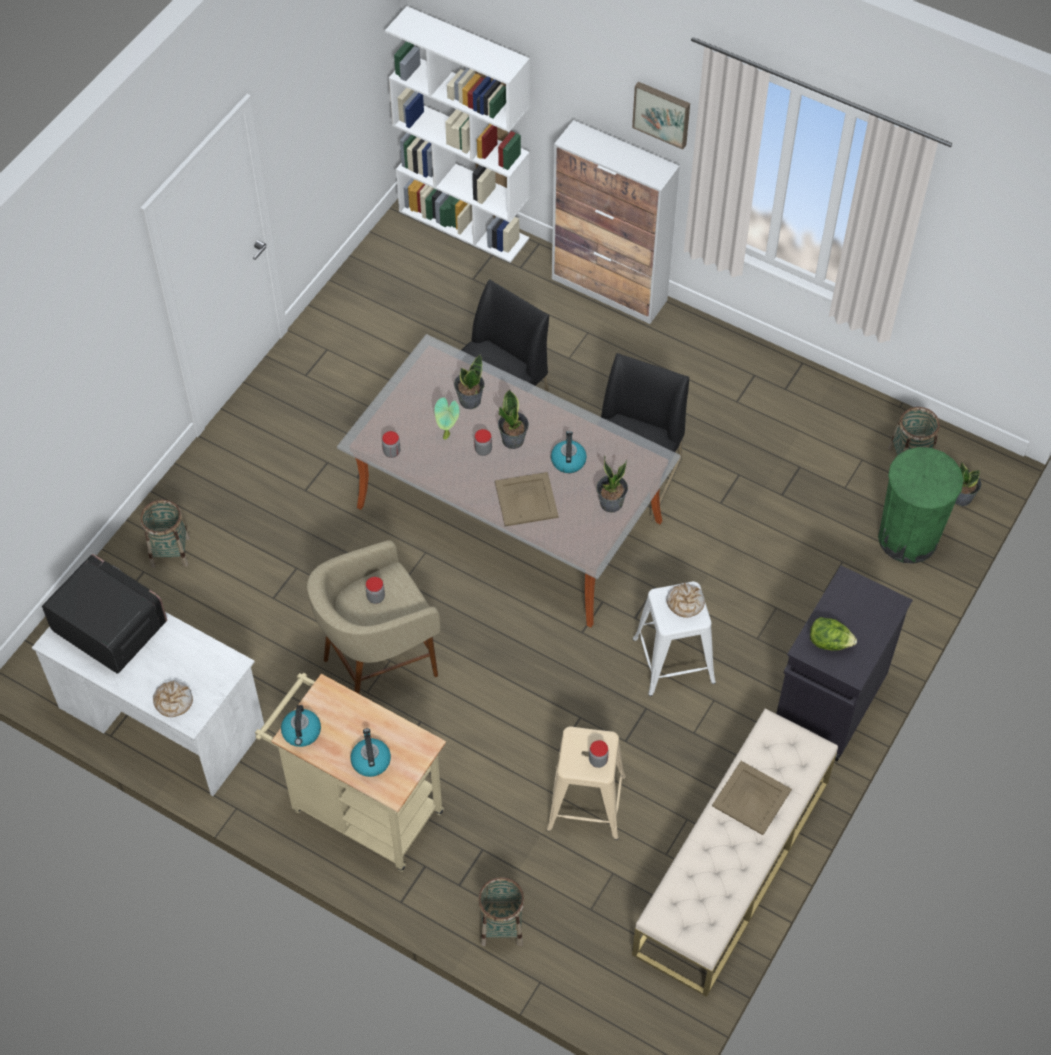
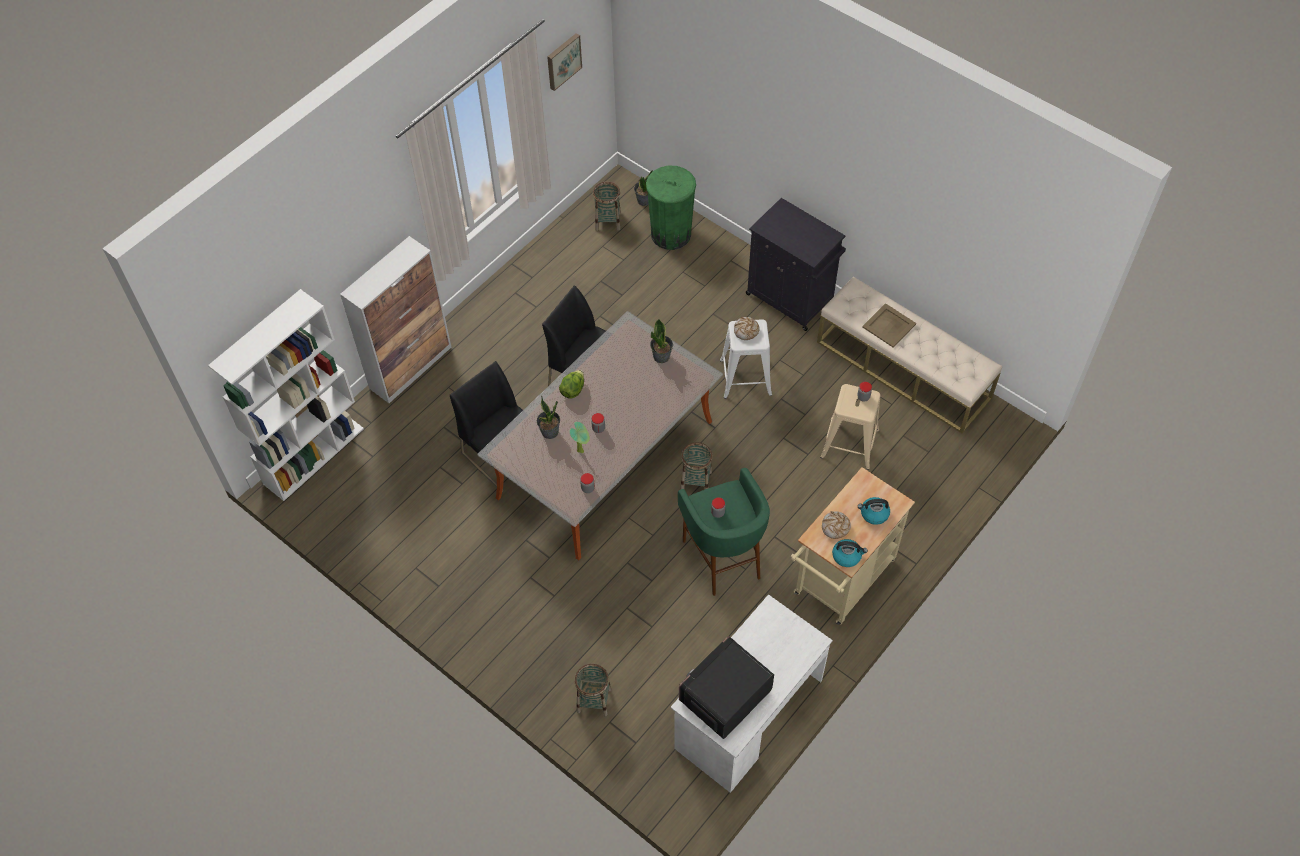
camera: 80 degrees left, 0 degrees up
bread [153,680,193,717] -> bread moved to [822,511,851,539]
beige stool [307,540,441,694] -> green stool [678,468,770,596]
basket [478,877,525,946] -> basket moved to [680,442,712,490]
beige tray [495,472,559,526] -> none
potted plant [498,389,529,449] -> none
kettle [551,431,587,473] -> none
picture [632,82,690,149] -> picture moved to [547,33,582,91]
lettuce [810,617,857,651] -> lettuce moved to [559,370,584,399]

